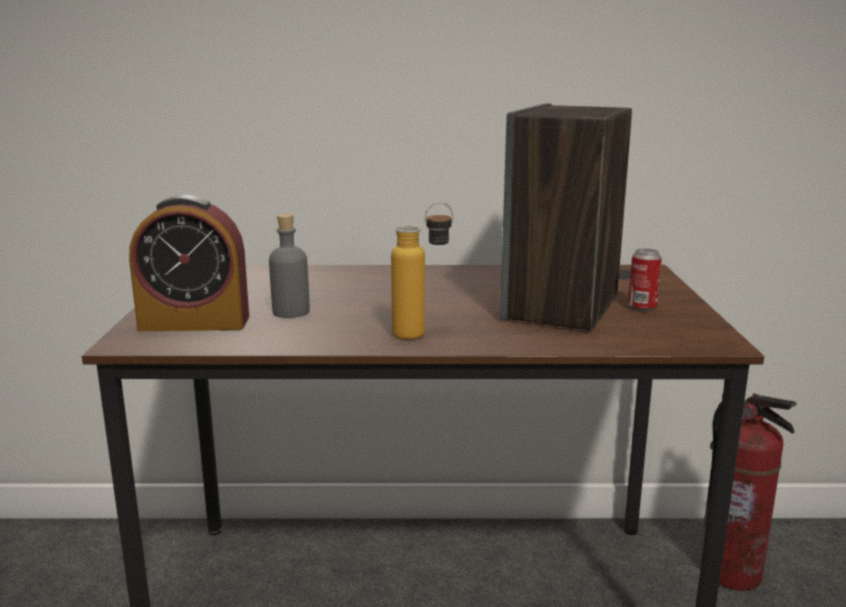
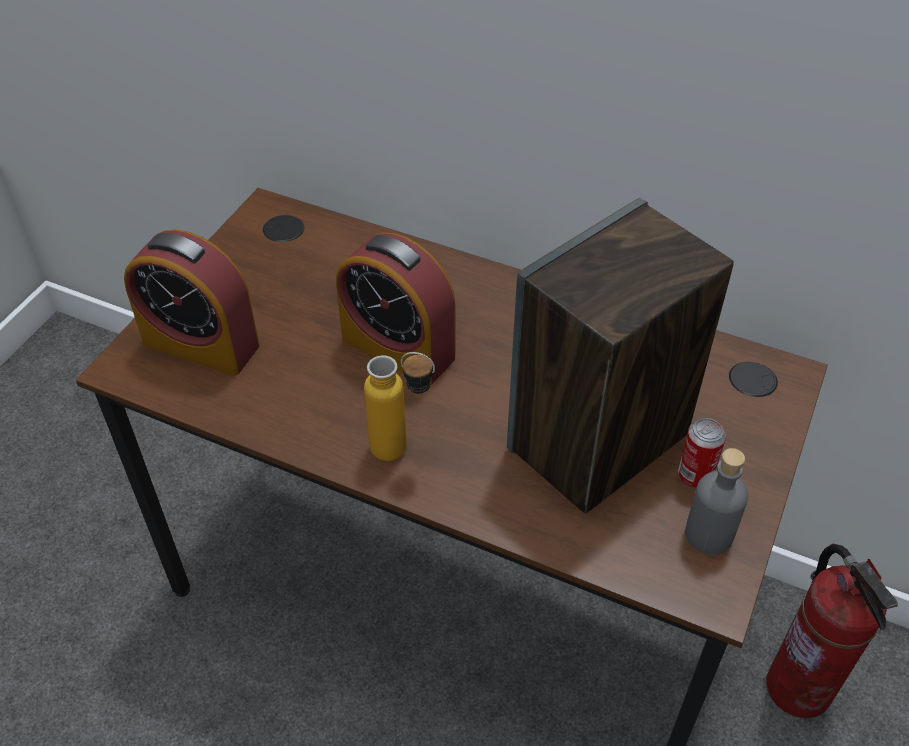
camera: 25 degrees right, 30 degrees up
grey bottle [269,214,310,318] -> grey bottle moved to [685,448,748,554]
none -> alarm clock [336,232,455,385]

